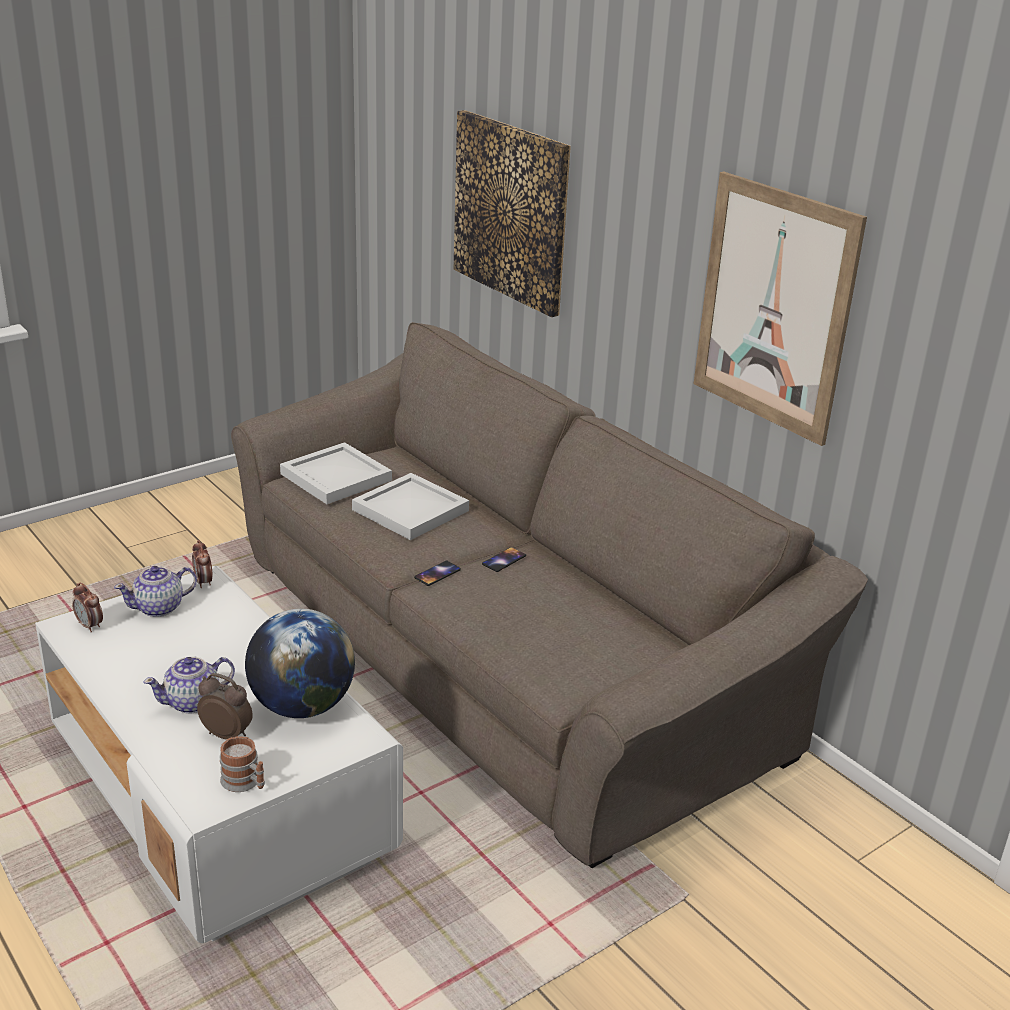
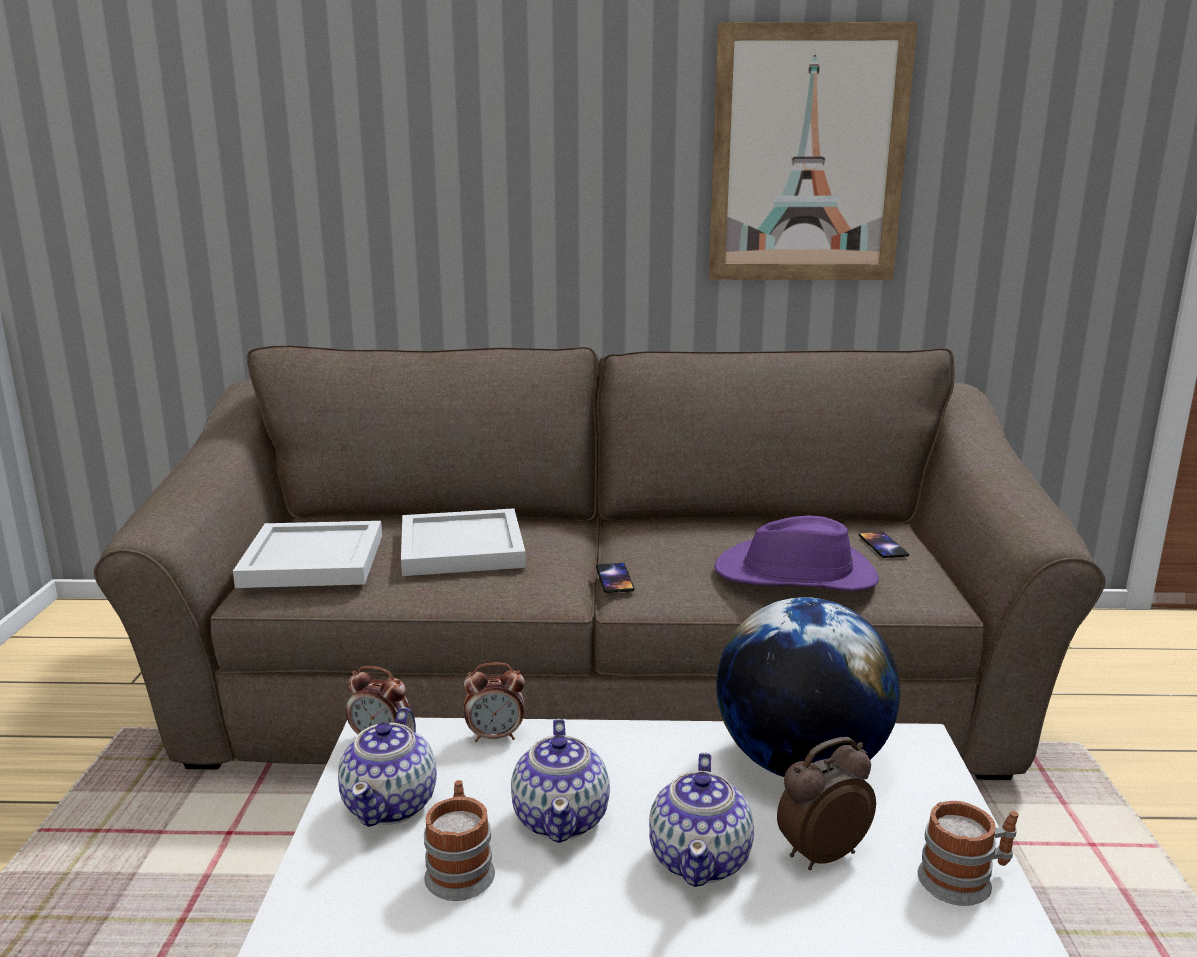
camera: 50 degrees left, 10 degrees down
alarm clock [72,583,103,632] -> alarm clock moved to [464,662,525,742]
picture [454,110,571,317] -> none
phone [482,547,526,572] -> phone moved to [858,532,909,558]
none -> mug [424,780,495,901]
none -> teapot [511,719,610,843]
none -> purple hat [714,515,879,591]

